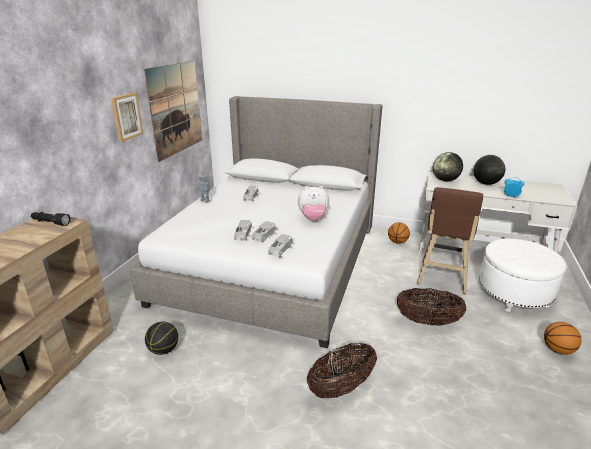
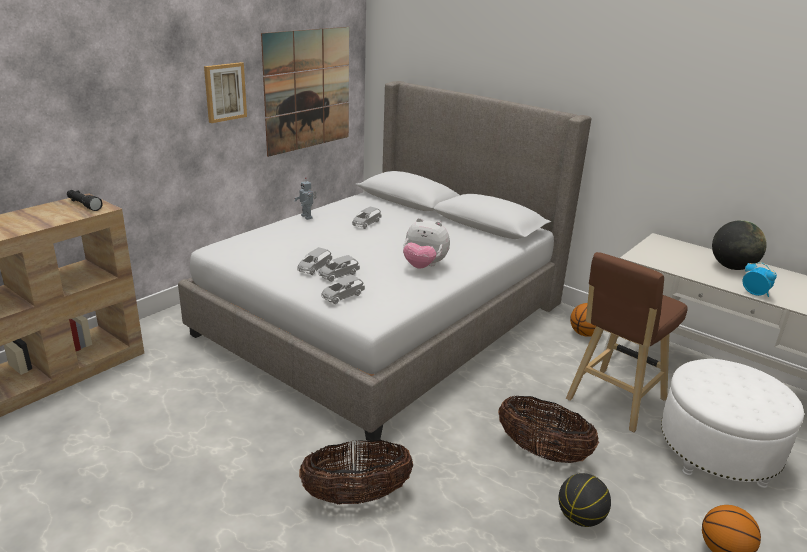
camera: 20 degrees right, 0 degrees up
basketball [145,322,178,355] -> basketball moved to [559,473,611,527]
globe [433,152,463,181] -> none

